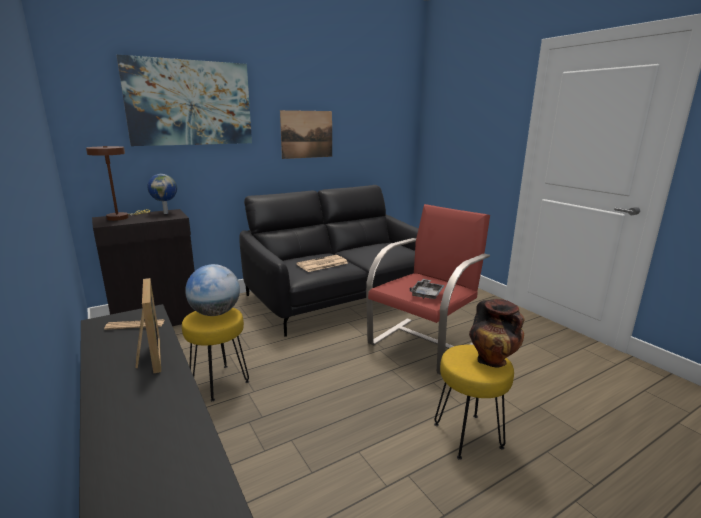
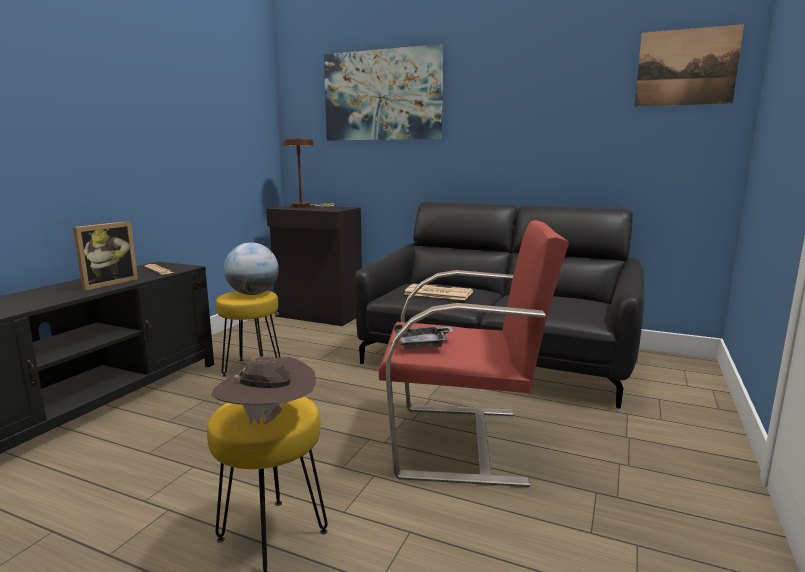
camera: 55 degrees right, 5 degrees down
globe [147,174,177,214] -> none
picture [280,110,332,159] -> picture moved to [634,24,744,107]
vase [469,299,524,368] -> brown hat [211,356,316,424]

